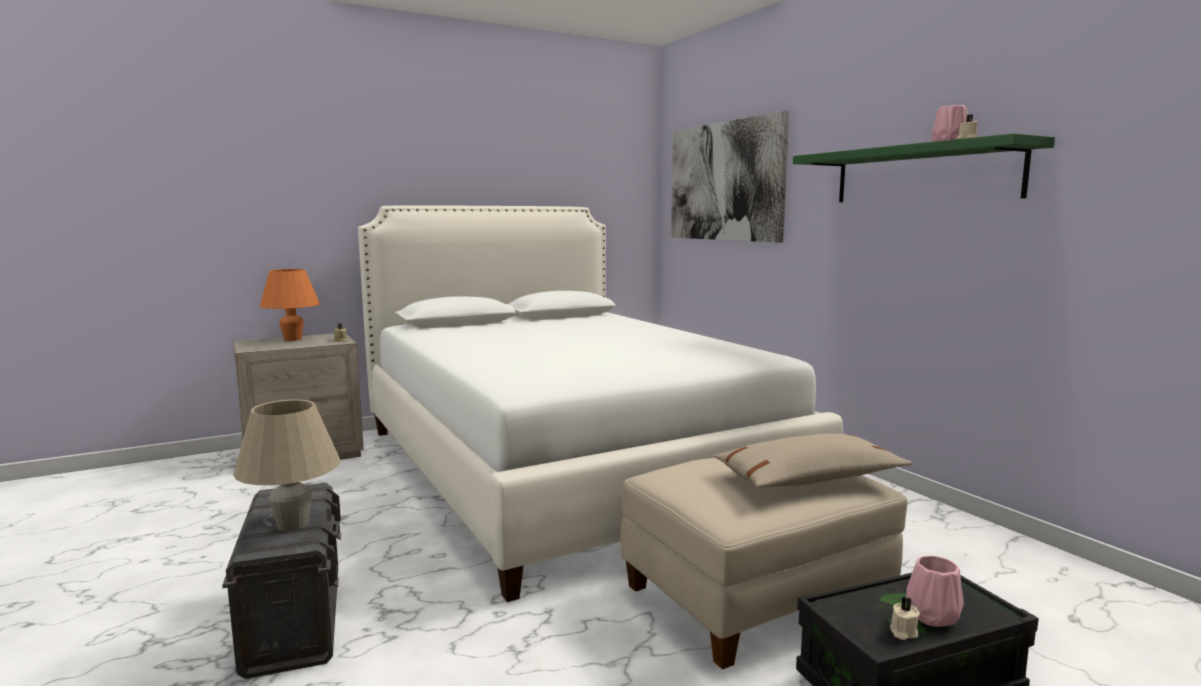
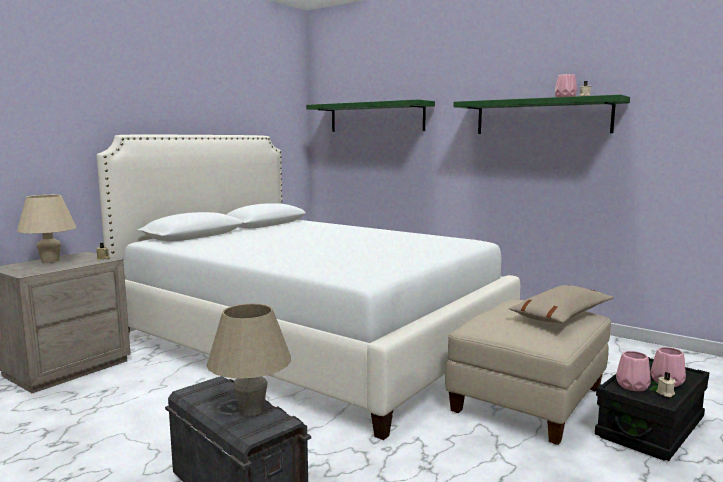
camera: 25 degrees left, 0 degrees up
orange table lamp [260,269,320,341] -> beige table lamp [17,195,76,263]
picture [671,111,789,243] -> green shelf [306,100,435,132]
none -> pink vase [616,351,651,391]

